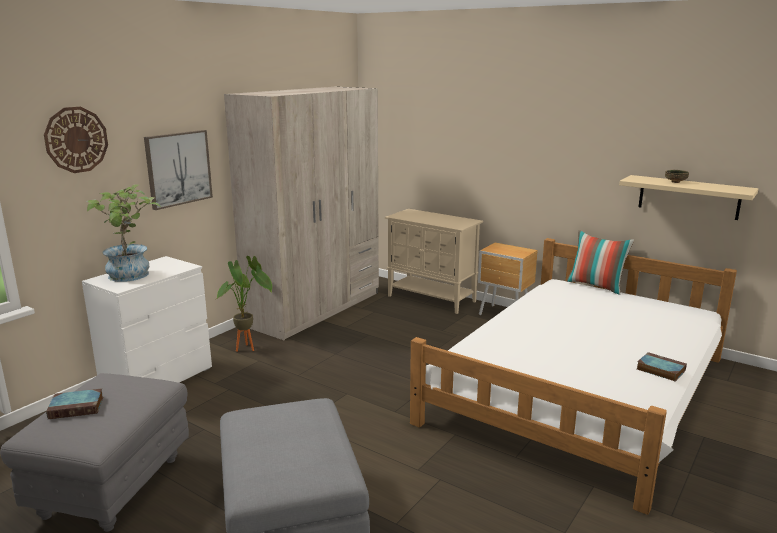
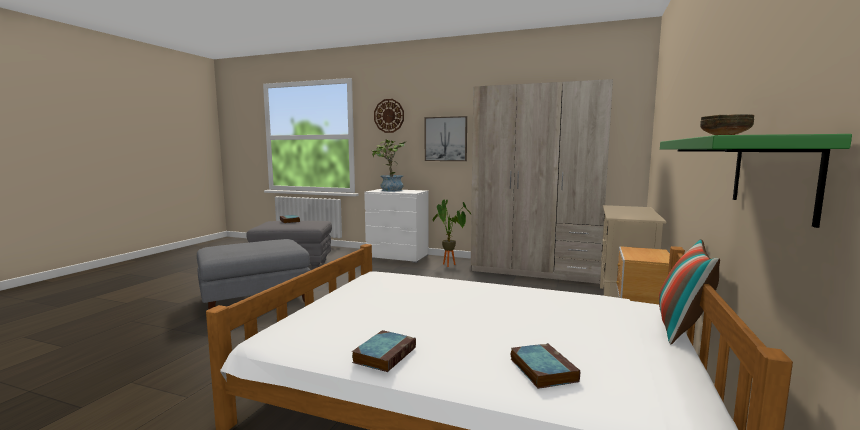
camera: 75 degrees right, 10 degrees down
beige shelf [619,175,758,220] -> green shelf [660,134,852,228]
none -> book [511,343,580,389]

